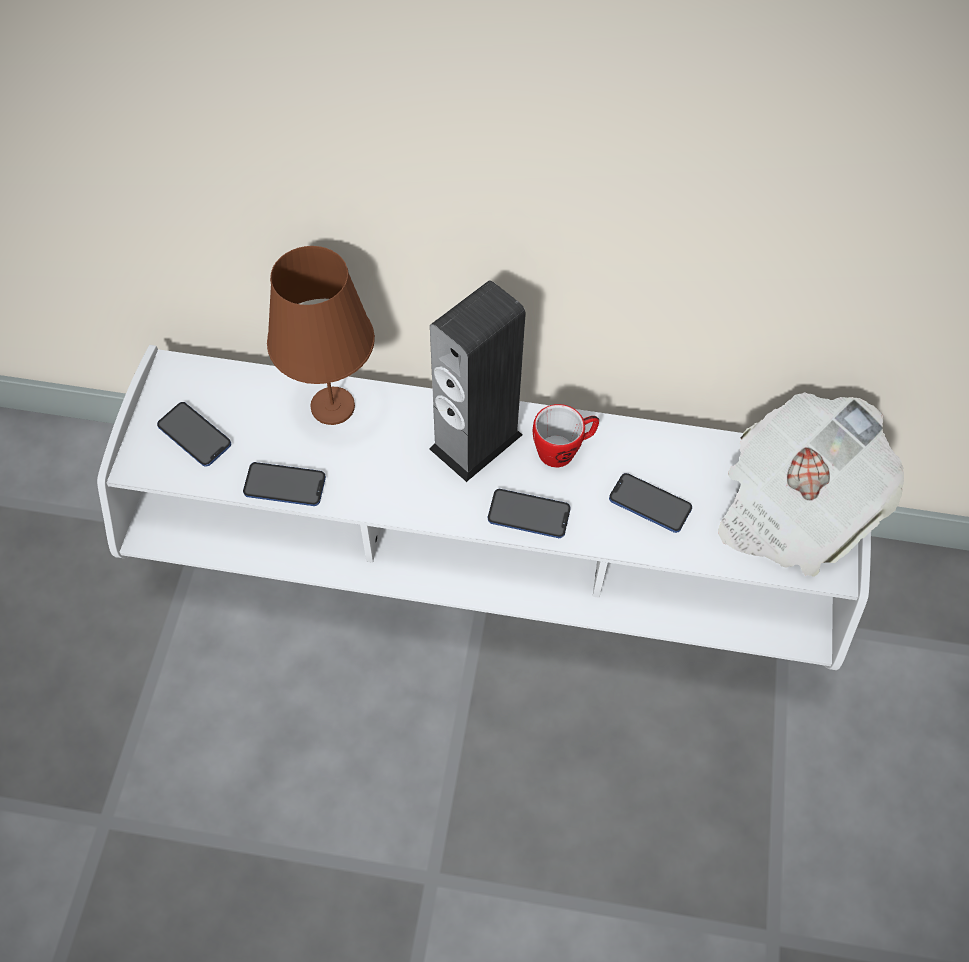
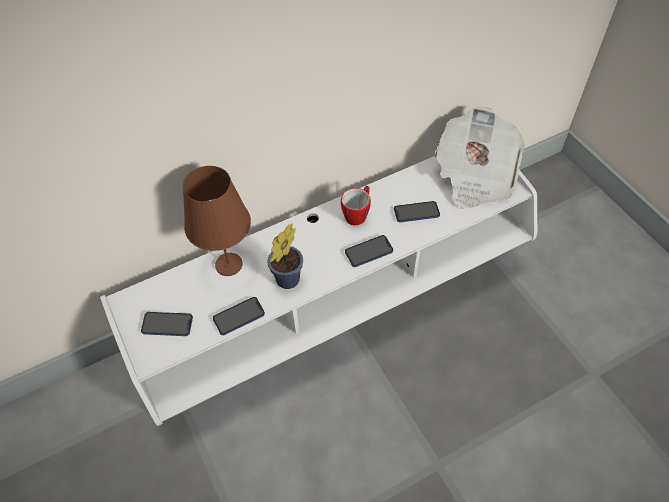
camera: 35 degrees left, 5 degrees down
speaker [430,280,526,482] -> none
none -> potted plant [267,223,303,289]

